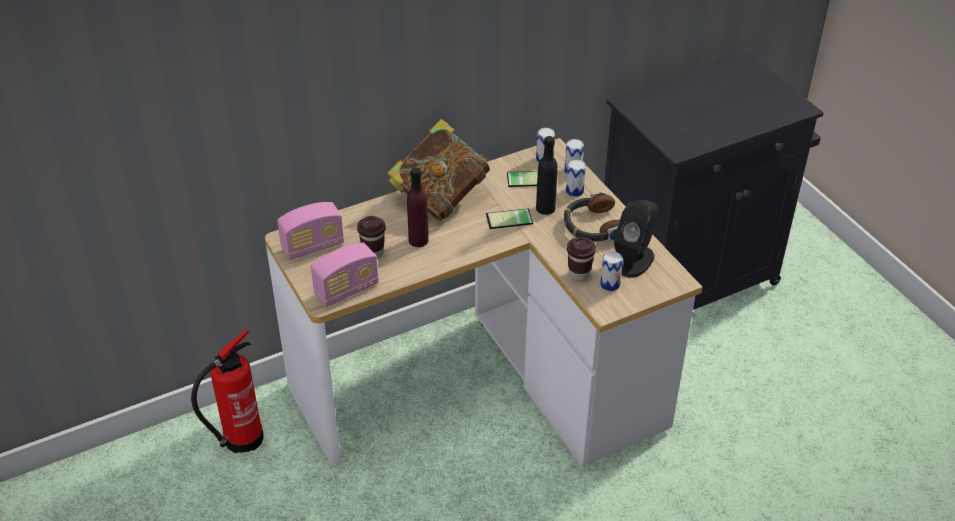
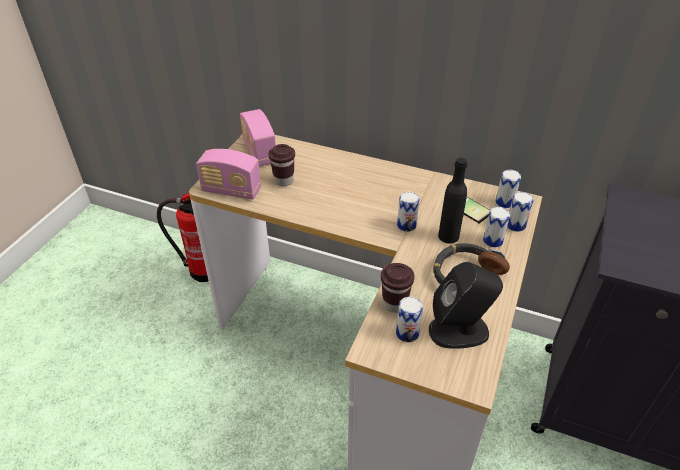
camera: 50 degrees right, 0 degrees up
radio [277,202,344,260] -> radio turned 45 degrees clockwise [240,109,276,167]
book [388,119,490,221] -> none
purple bottle [407,168,429,247] -> none
phone [486,208,533,229] -> can [397,192,420,232]

